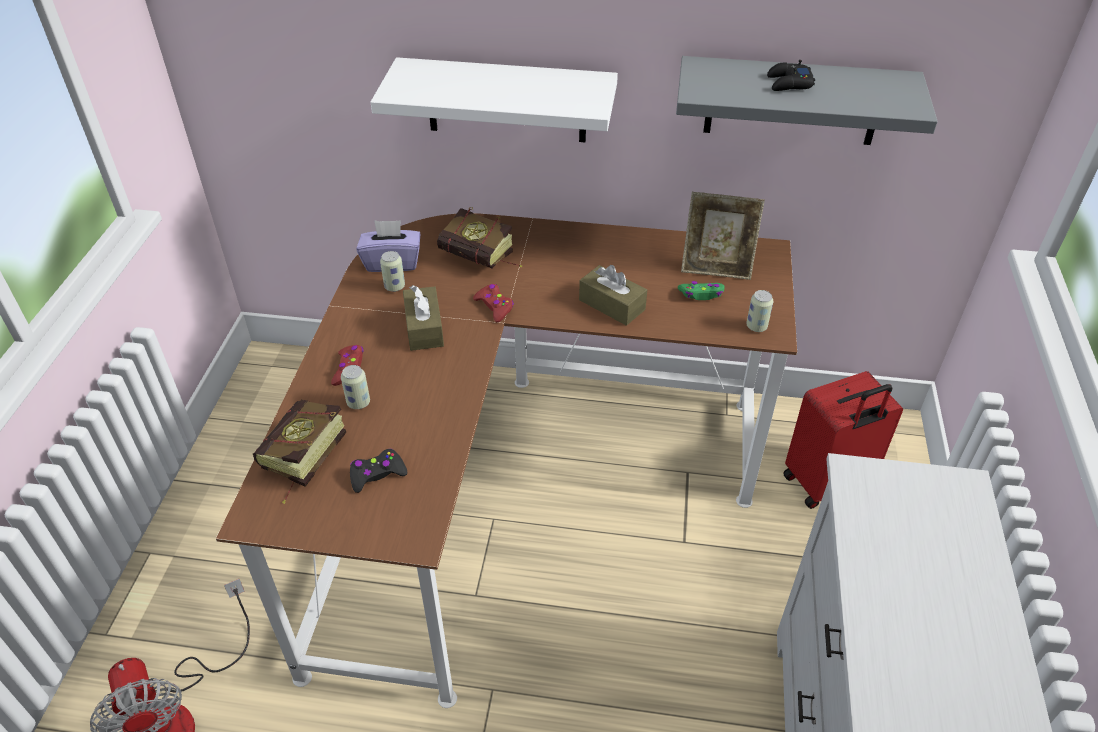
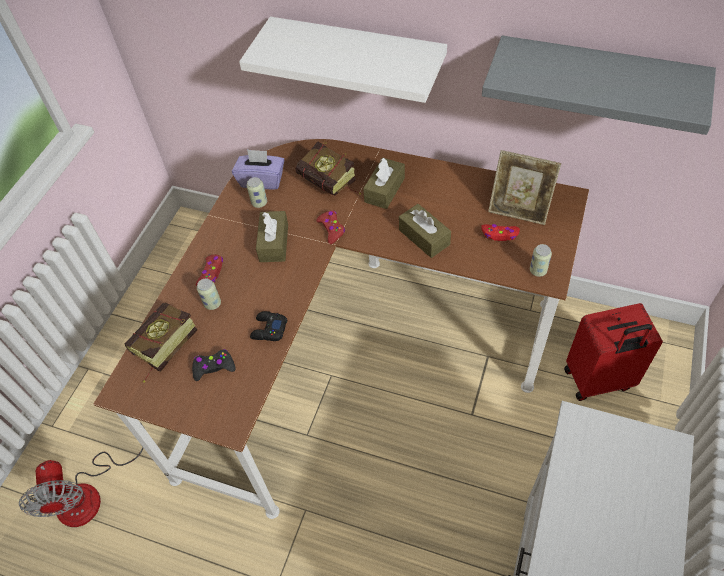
camera: 15 degrees right, 10 degrees up
green game controller [678,281,724,300] -> red game controller [481,224,520,241]
black game controller [767,60,815,91] -> black game controller moved to [250,311,288,341]
none -> brown tissue box [363,158,405,209]

